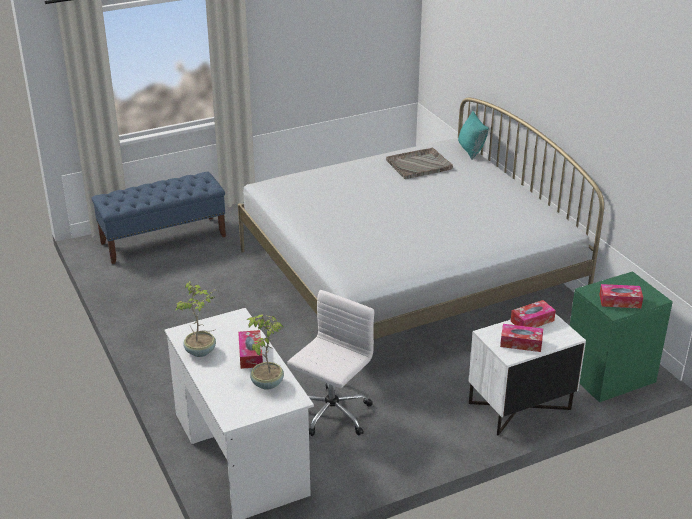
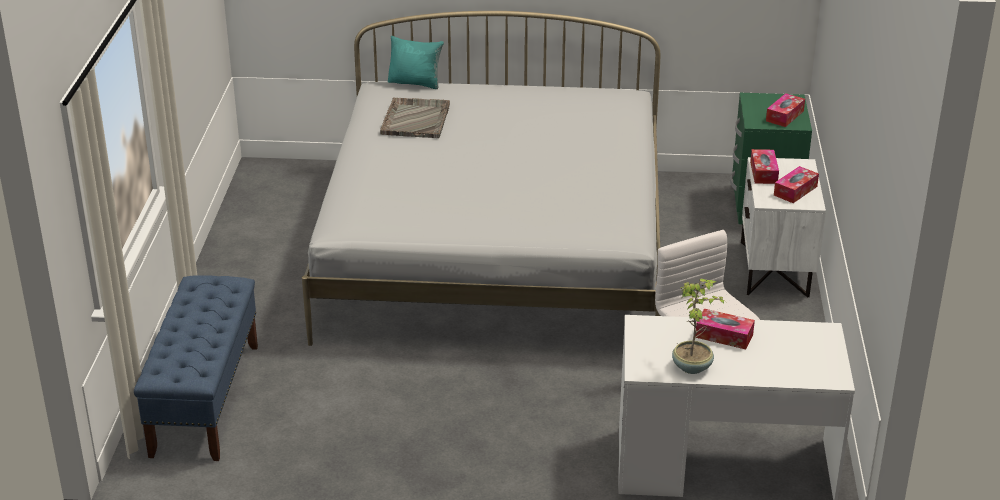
camera: 60 degrees left, 0 degrees up
potted plant [247,315,284,390] -> none

